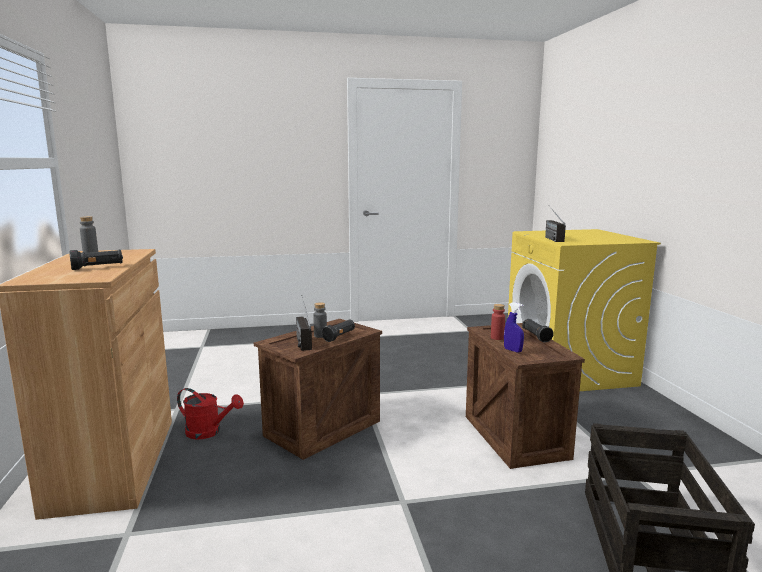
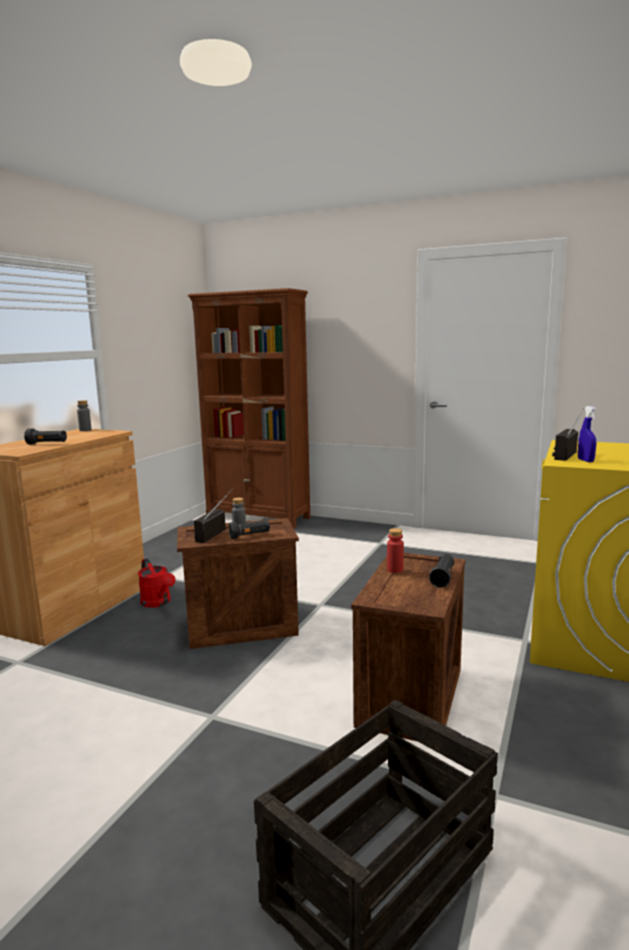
camera: 35 degrees right, 0 degrees up
blue spray bottle [504,302,524,353] -> blue spray bottle moved to [578,406,597,462]
none -> brown bookcase [188,288,310,529]

